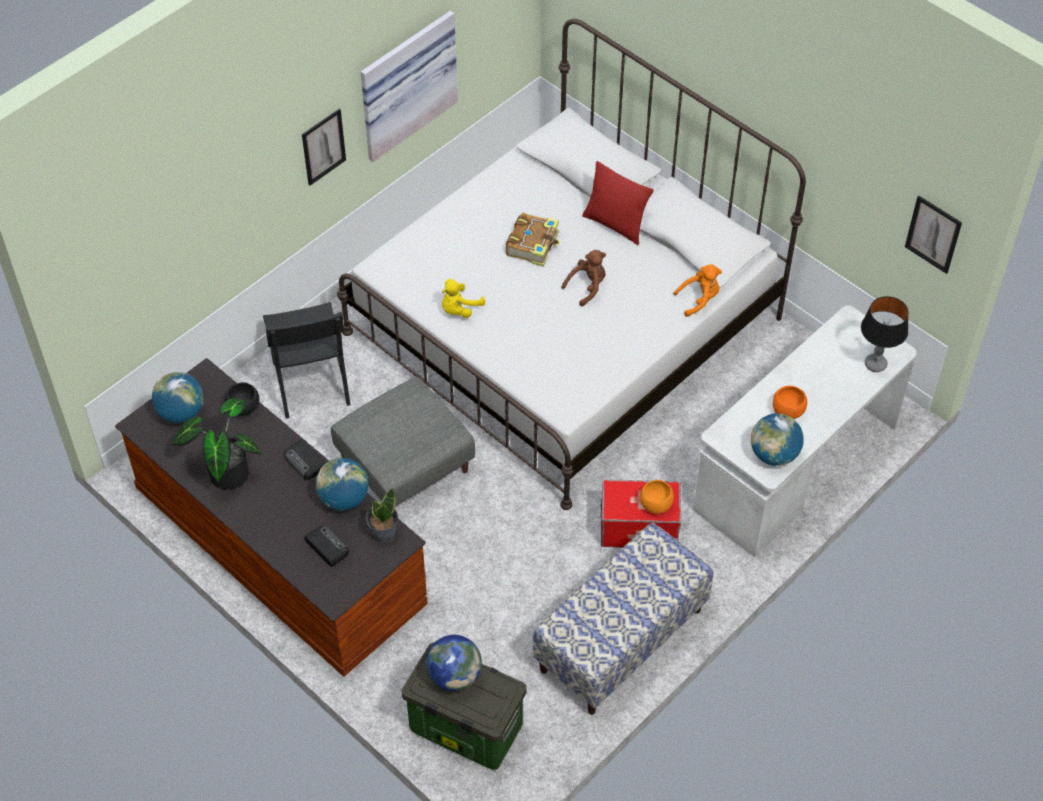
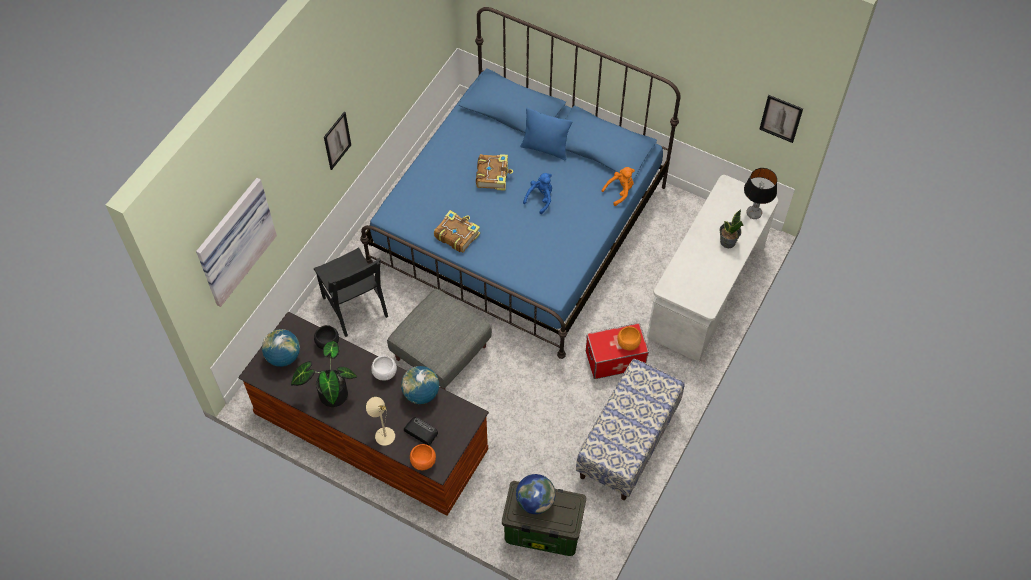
camera: 15 degrees left, 5 degrees up
radio [284,439,325,480] -> white bowl [371,356,397,381]
white bed [337,19,806,510] -> blue bed [360,7,680,359]
picture [361,11,458,162] -> picture moved to [196,178,277,307]
potted plant [366,488,398,543] -> potted plant moved to [720,209,743,248]
yellow plush toy [442,279,485,318] -> book [434,210,480,253]
brown plush toy [562,250,606,306] -> blue plush toy [523,173,552,214]
red pillow [582,161,654,245] -> blue pillow [521,108,573,160]
globe [751,413,804,466] -> none
orange bowl [773,386,807,419] -> orange bowl moved to [410,444,436,470]
none -> beige table lamp [366,397,395,446]

